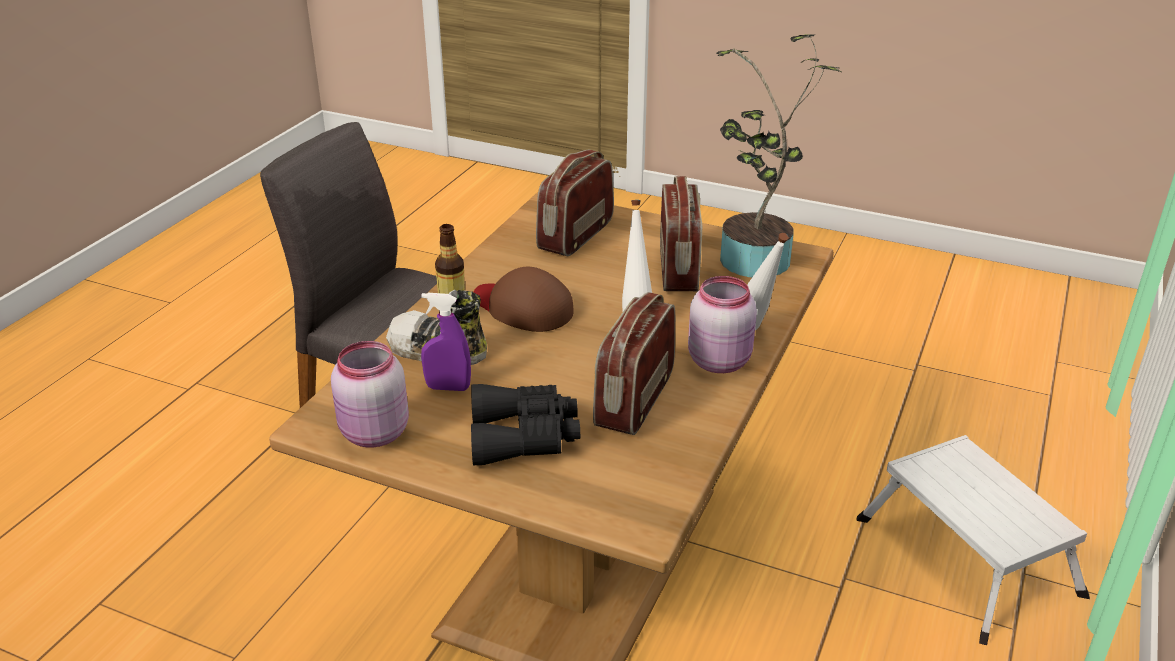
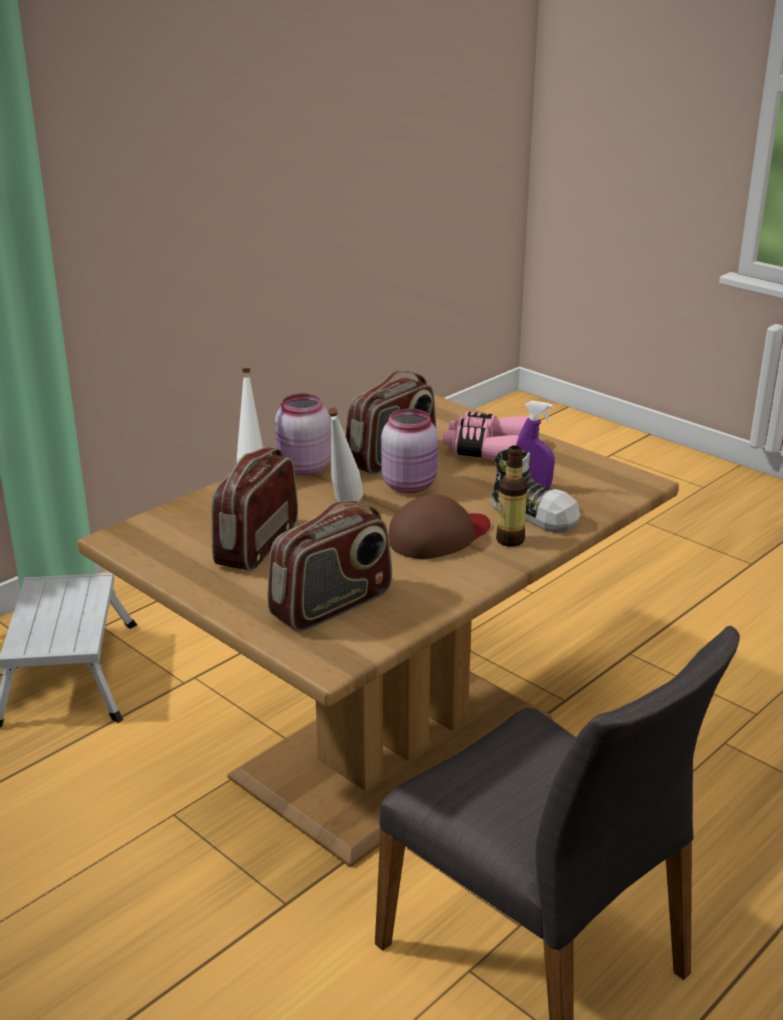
camera: 160 degrees left, 5 degrees down
pink jar [331,341,409,447] -> pink jar moved to [381,409,438,493]
black binoculars [471,384,580,465] -> pink binoculars [443,412,530,461]
brown cap [474,267,574,332] -> brown cap turned 90 degrees counterclockwise [389,494,490,559]
potted plant [716,34,842,277] -> none

